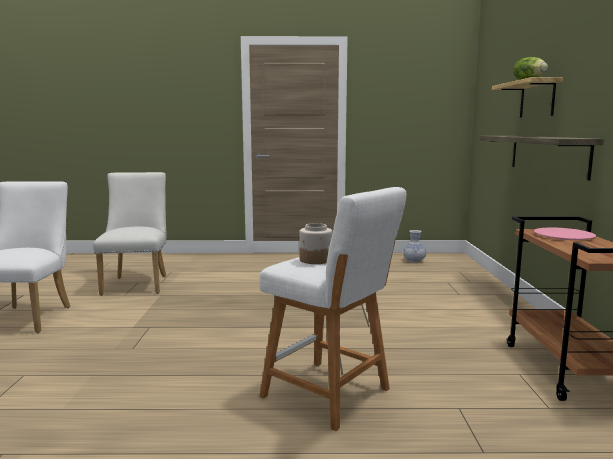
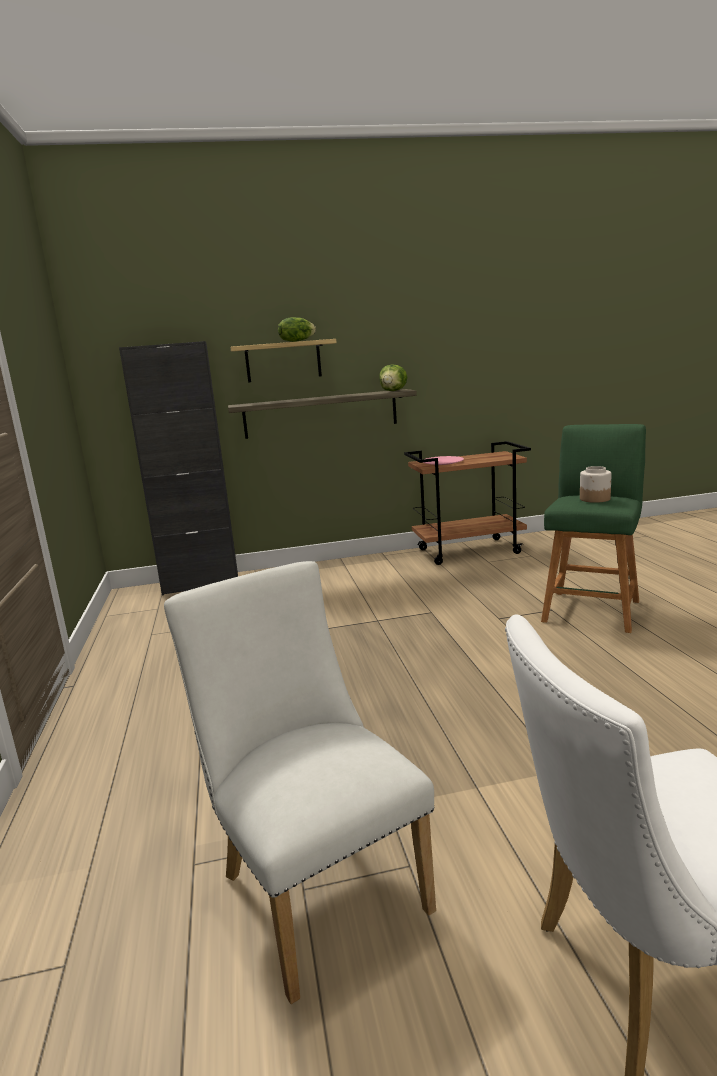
camera: 100 degrees left, 5 degrees up
white chair [93,172,167,296] -> white chair turned 75 degrees clockwise [164,561,436,1004]
white stool [259,187,406,431] -> green stool [541,424,646,633]
vase [403,230,426,263] -> none
none -> black cabinet [119,341,238,595]
none -> lettuce [379,364,407,391]

